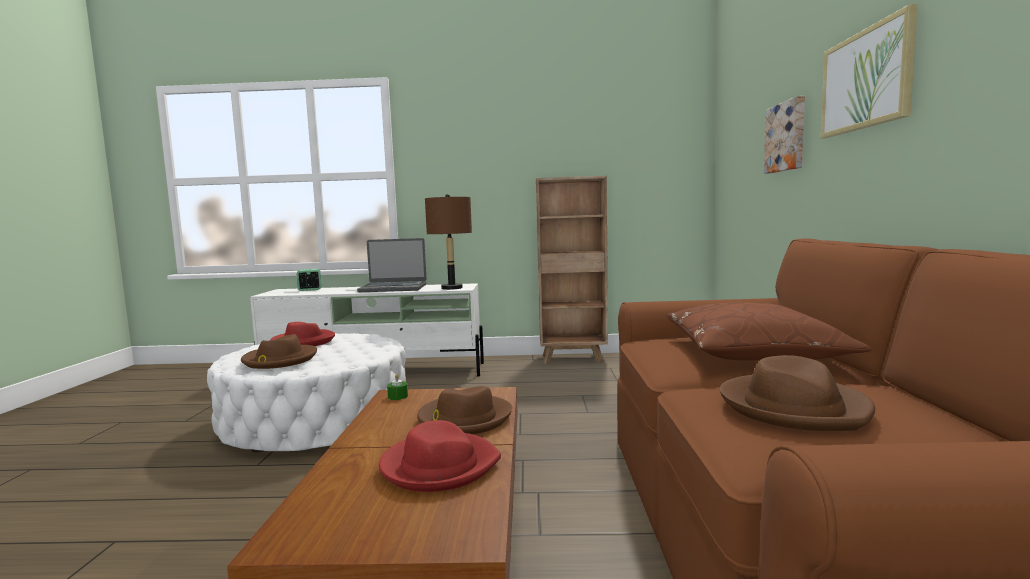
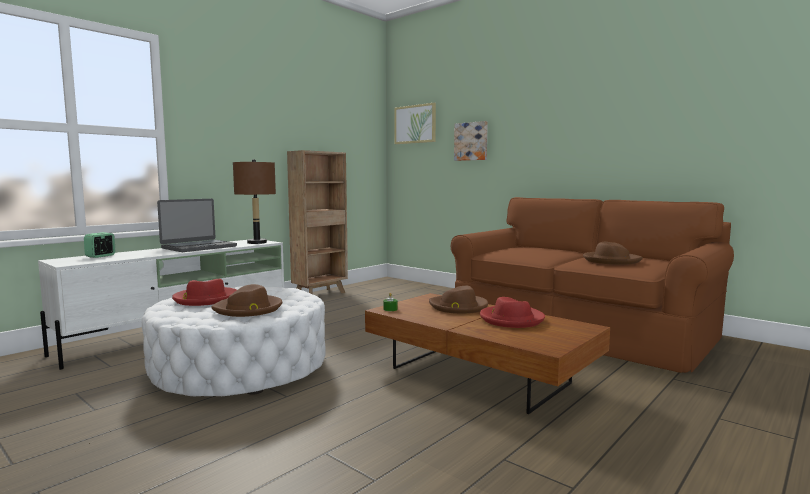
camera: 50 degrees left, 0 degrees up
brown pillow [667,303,872,361] -> none
picture [821,4,918,139] -> picture moved to [395,103,436,144]

